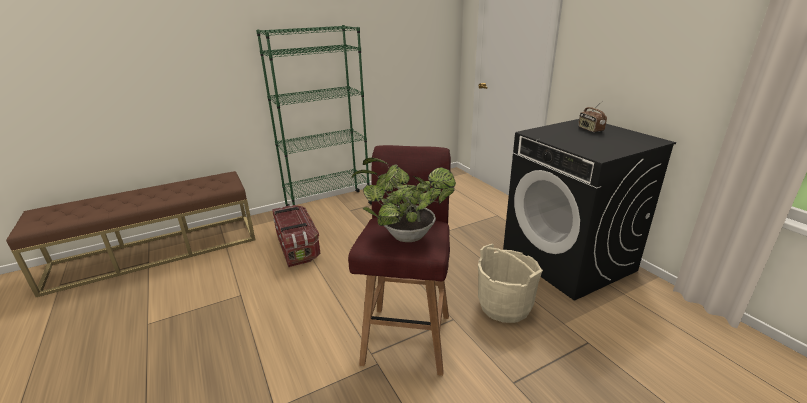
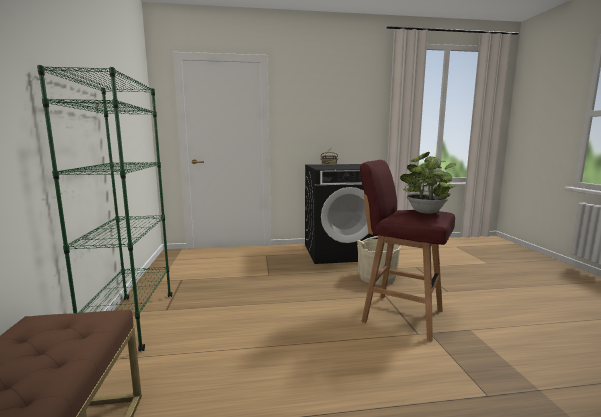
camera: 70 degrees left, 15 degrees down
storage box [272,205,321,267] -> none

